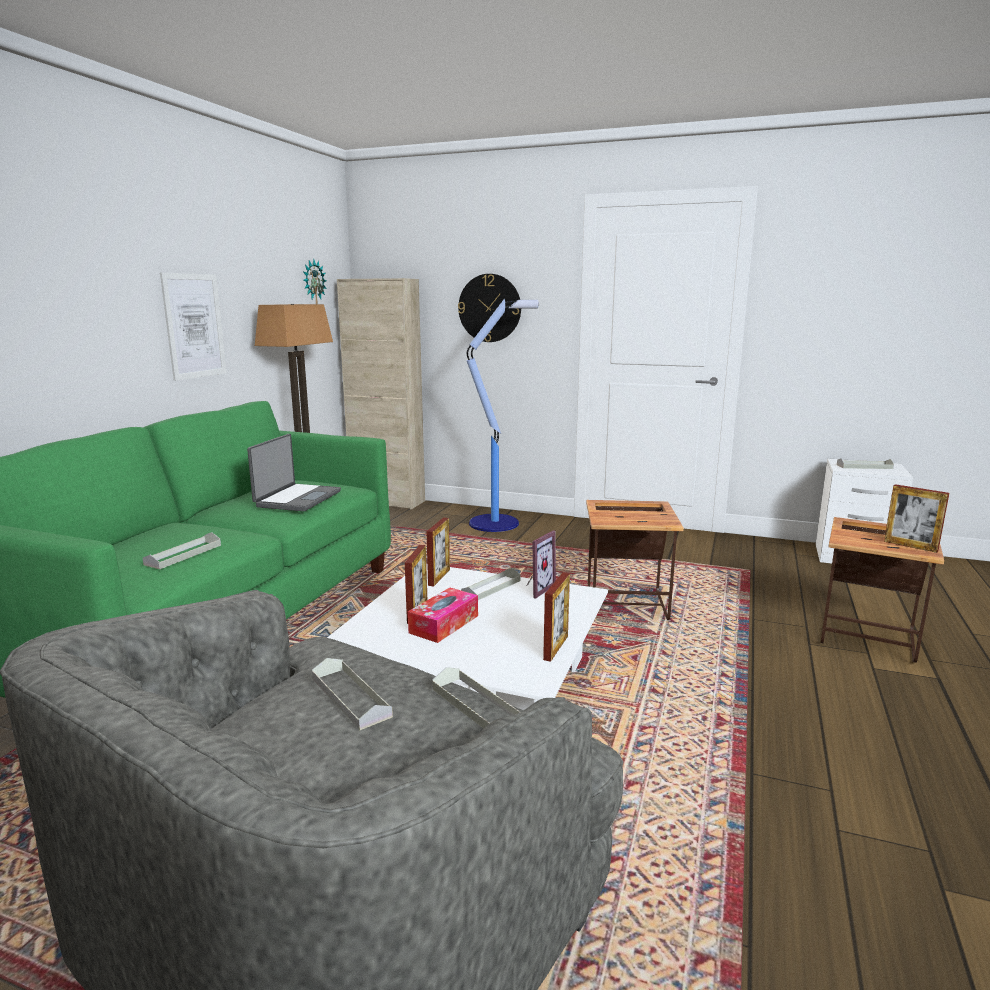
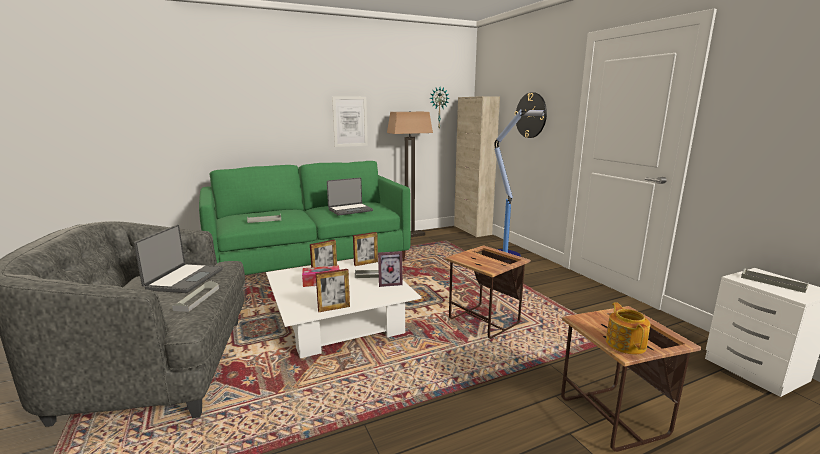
camera: 45 degrees right, 0 degrees up
grey tray [312,658,393,730] -> laptop [134,225,223,293]
picture frame [884,484,949,553] -> teapot [606,303,650,354]

